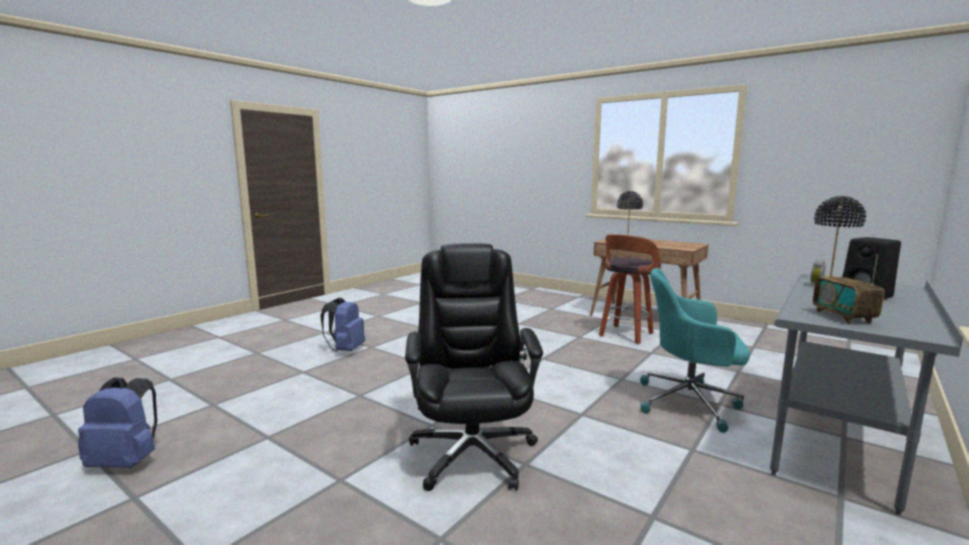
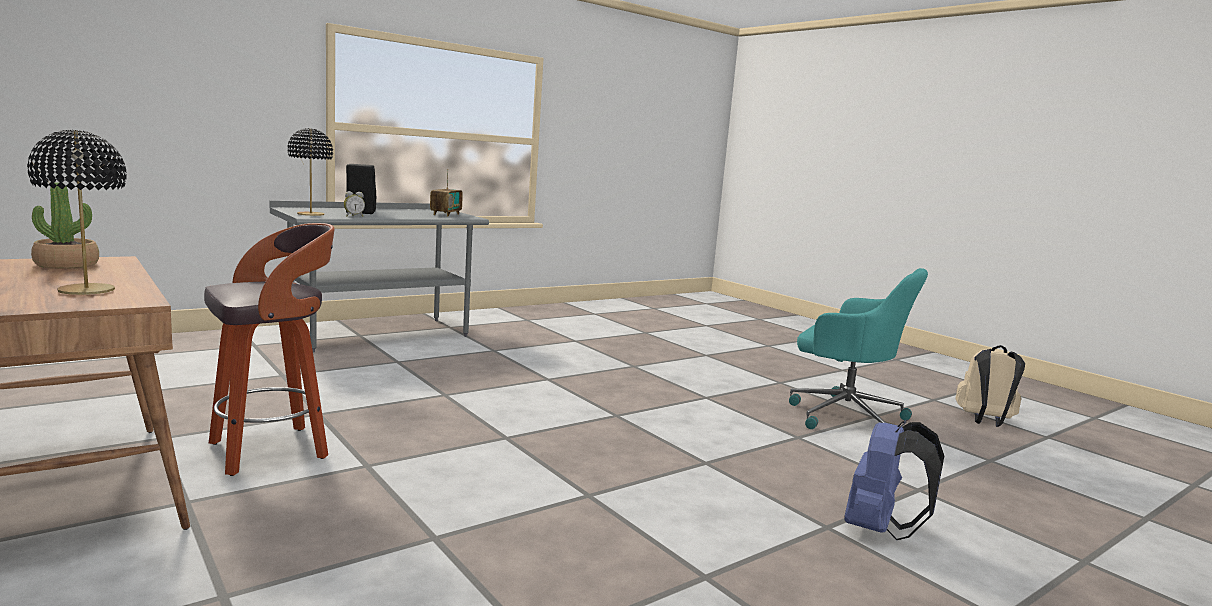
camera: 165 degrees left, 0 degrees up
blue backpack [78,378,157,468] -> beige backpack [956,345,1025,427]
black office chair [405,243,543,491] -> none
turquoise office chair [640,268,750,433] -> turquoise office chair moved to [789,268,928,429]
none -> potted plant [31,182,99,269]

